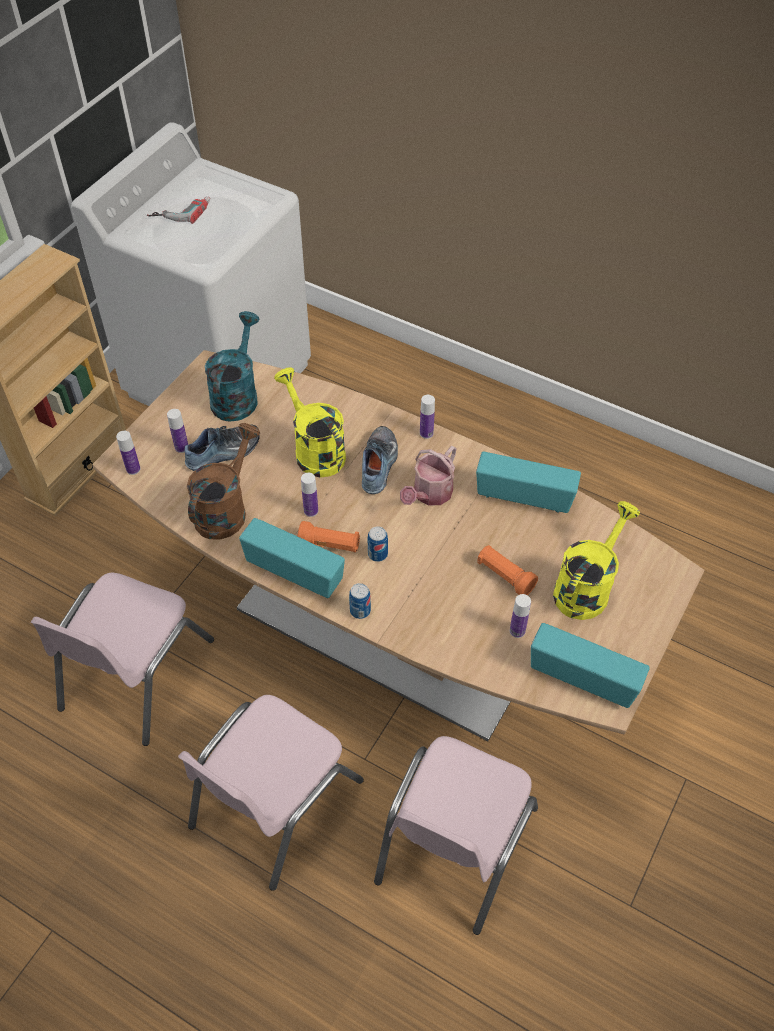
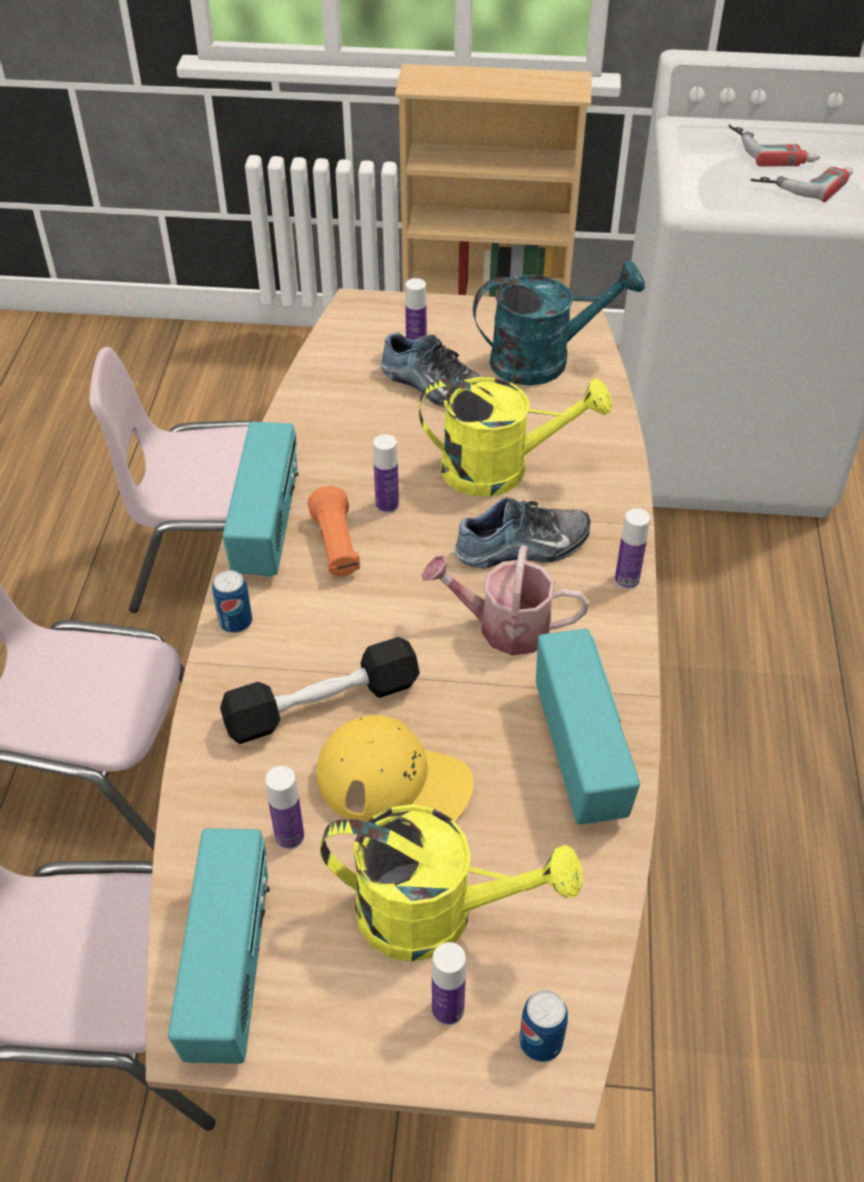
camera: 65 degrees right, 5 degrees down
bottle [116,431,141,475] -> bottle moved to [432,942,466,1025]
brown watering can [187,423,260,540] -> none
yellow watering can [274,368,346,478] -> yellow watering can turned 60 degrees clockwise [419,377,612,497]
can [368,526,388,562] -> can moved to [519,990,568,1062]
orange flashlight [477,545,538,595] -> yellow cap [317,715,473,822]
none -> black dumbbell [220,637,420,744]
none -> power drill [750,167,853,202]

